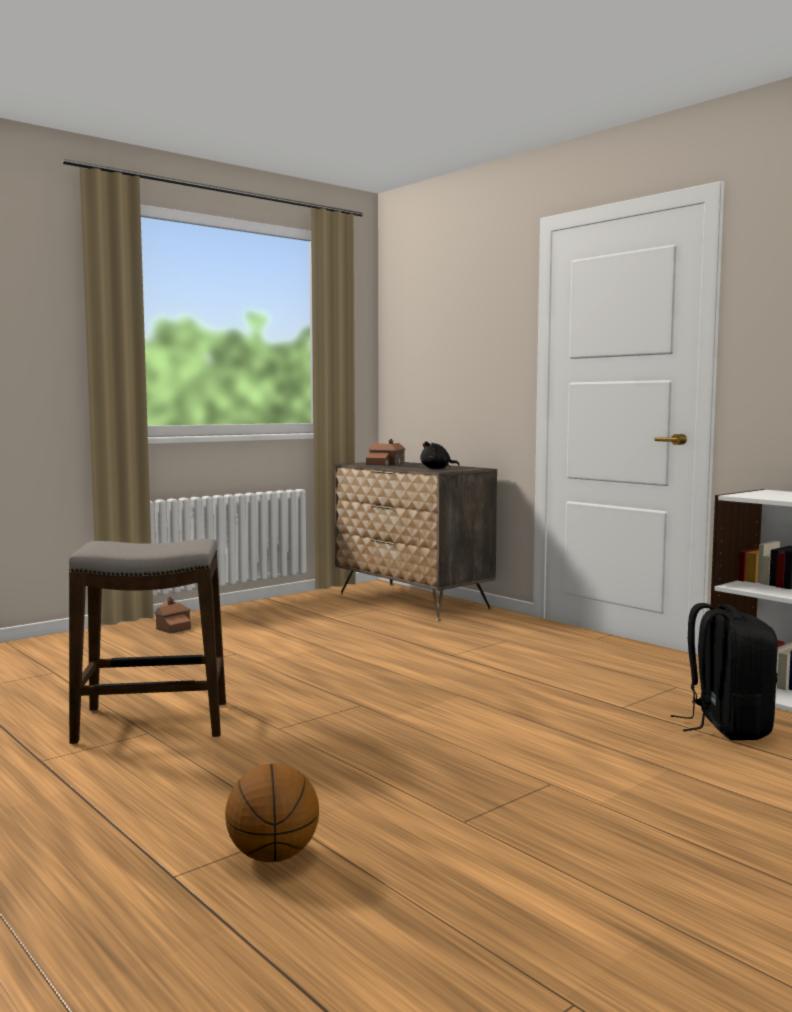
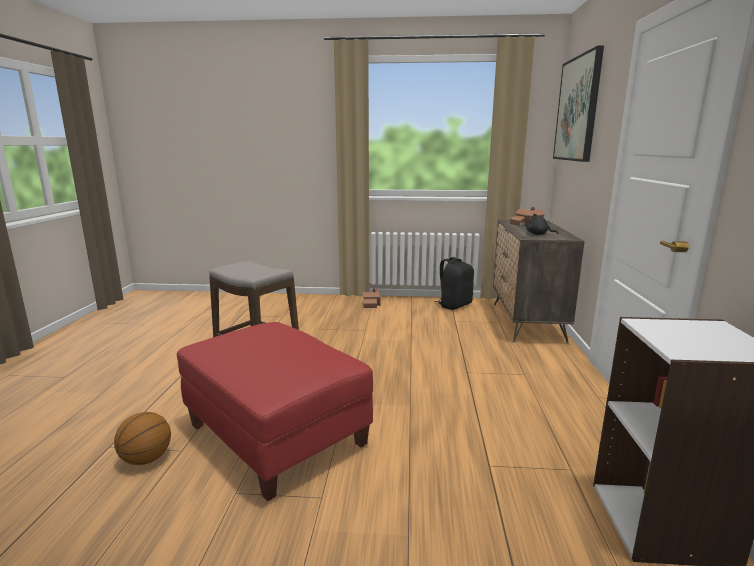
camera: 45 degrees right, 10 degrees up
black backpack [671,603,778,740] -> black backpack moved to [434,257,474,310]
none -> red ottoman [177,322,373,501]
none -> picture [553,45,604,162]

